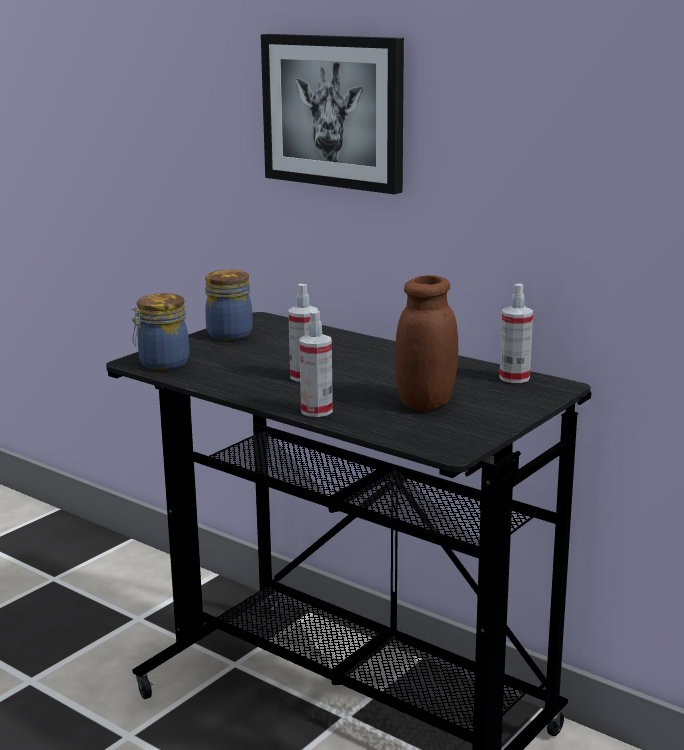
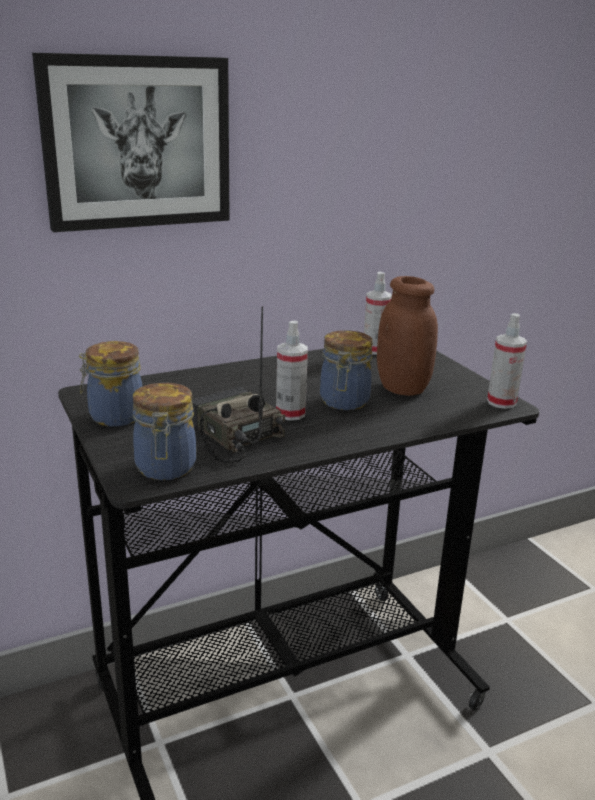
camera: 65 degrees left, 5 degrees up
spray bottle [299,310,333,417] -> spray bottle moved to [487,313,527,409]
none -> radio [192,307,285,463]
none -> jar [320,330,372,410]

